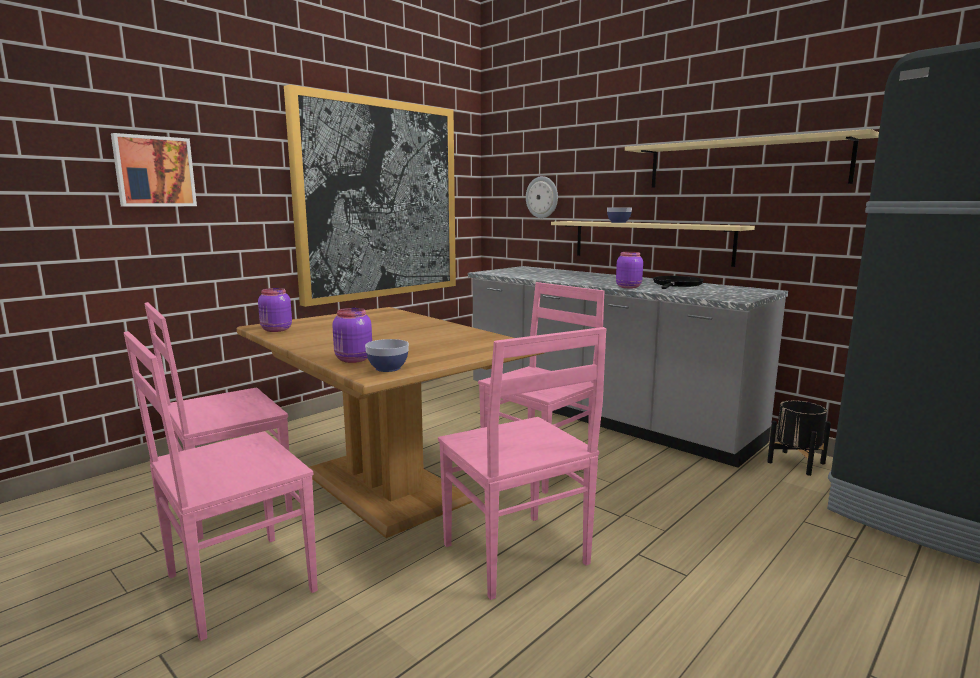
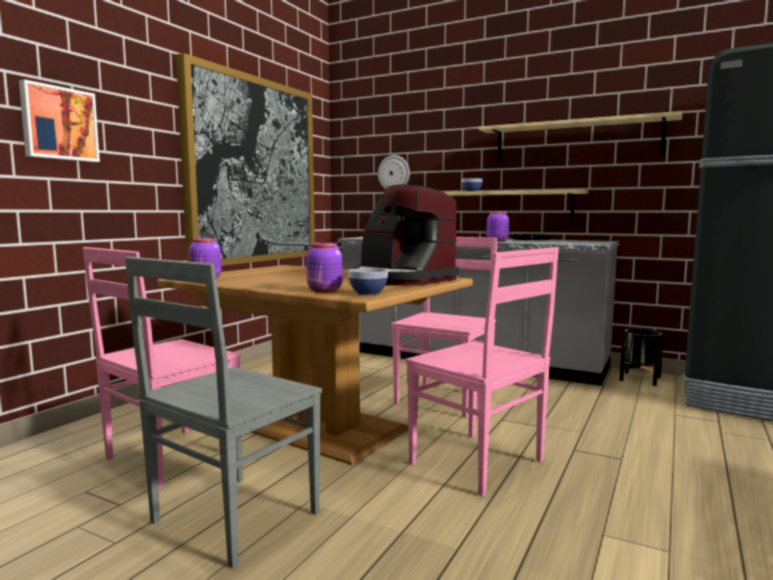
camera: 15 degrees left, 5 degrees down
pink chair [124,331,318,641] -> grey chair [125,257,322,569]
none -> coffee machine [353,185,459,286]

